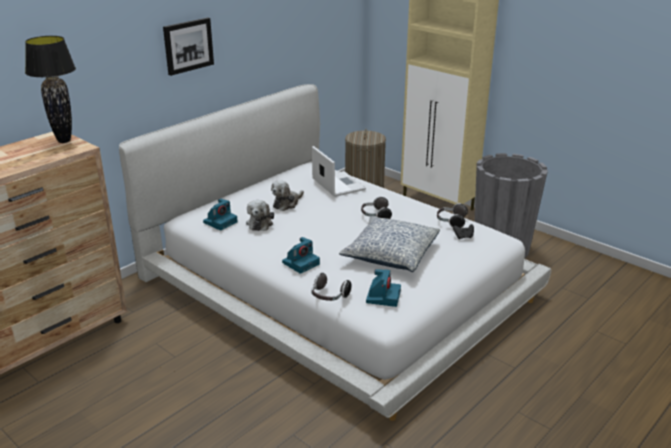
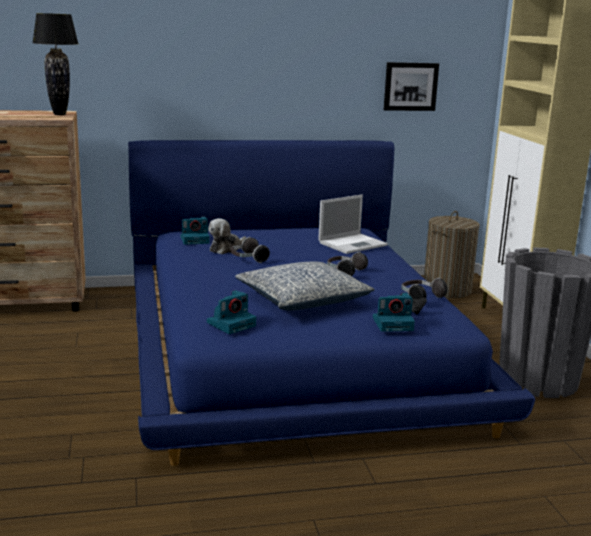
camera: 35 degrees right, 10 degrees down
white bed [119,84,552,421] -> blue bed [128,140,535,466]
picture [163,18,214,76] -> picture moved to [384,62,439,111]
plush toy [271,180,304,211] -> none
camera [282,237,320,274] -> camera moved to [373,292,415,332]
laptop [312,146,366,197] -> laptop turned 45 degrees clockwise [318,194,388,254]
headphones [312,273,352,301] -> headphones moved to [231,237,270,263]

